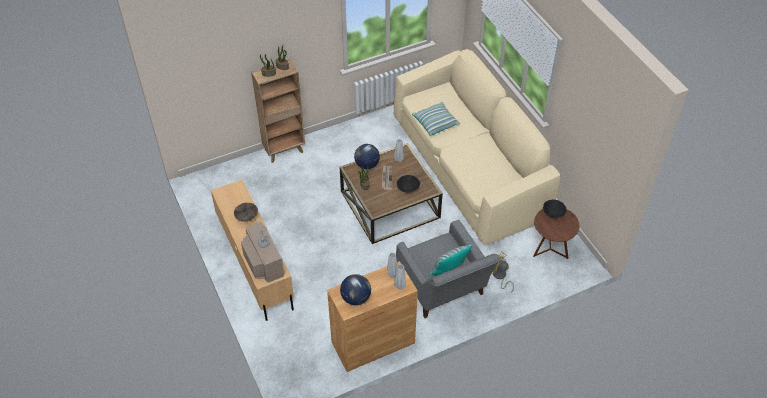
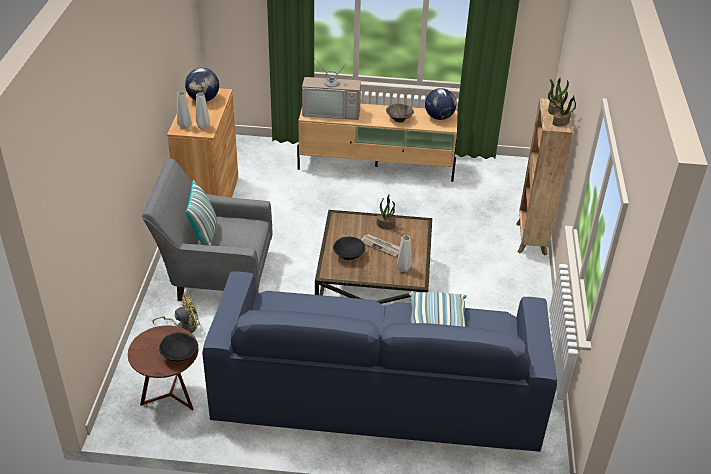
camera: 120 degrees right, 10 degrees down
globe [354,144,380,169] -> globe moved to [425,88,456,120]
beige sofa [394,49,560,246] -> blue sofa [202,271,557,452]

